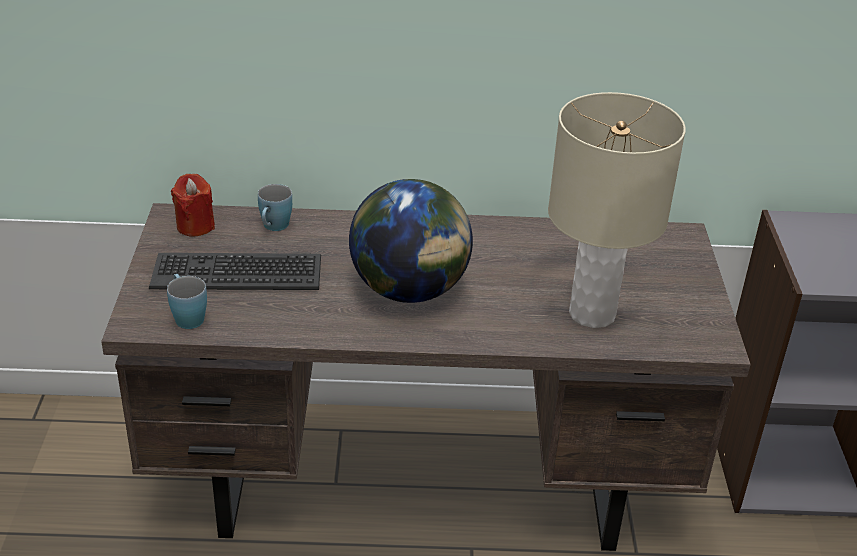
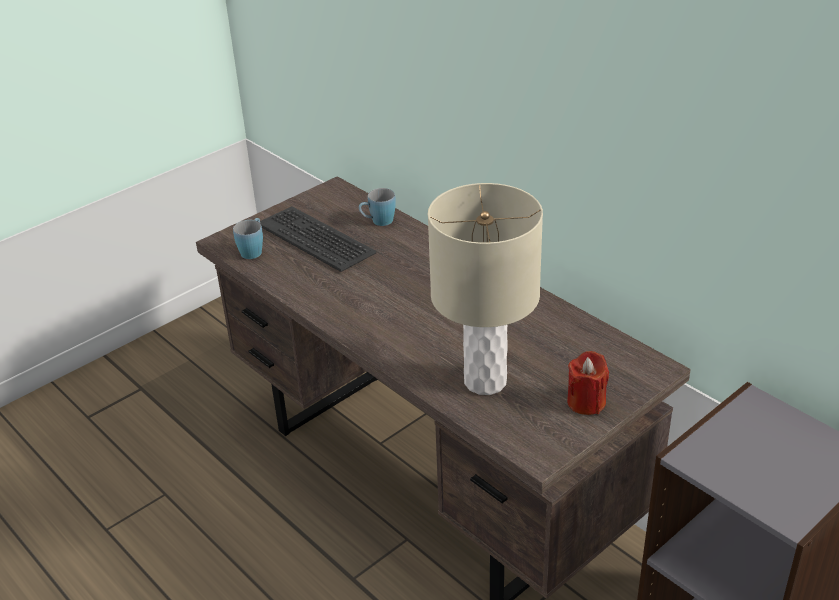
camera: 50 degrees right, 0 degrees up
red candle [171,174,215,237] -> red candle moved to [567,351,609,415]
globe [349,179,473,303] -> none

